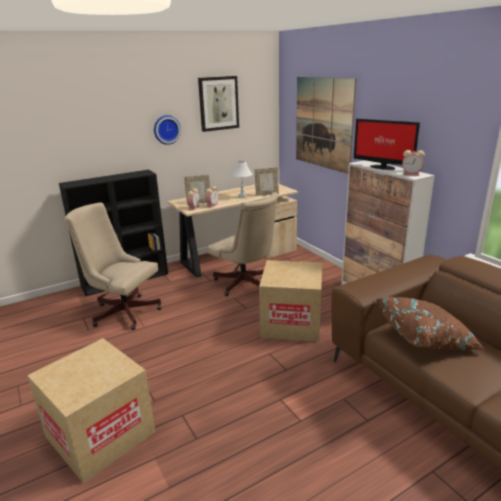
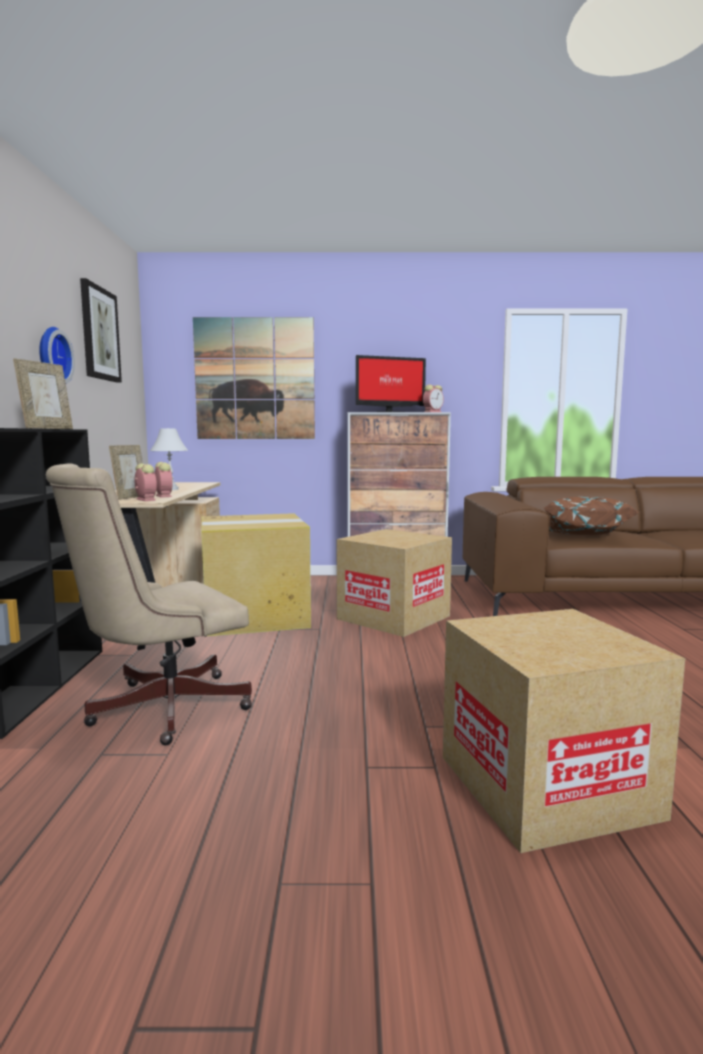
camera: 60 degrees left, 15 degrees down
beige office chair [207,192,278,296] -> cardboard box [202,513,311,636]
picture frame [255,167,279,196] -> picture frame moved to [13,358,73,429]

